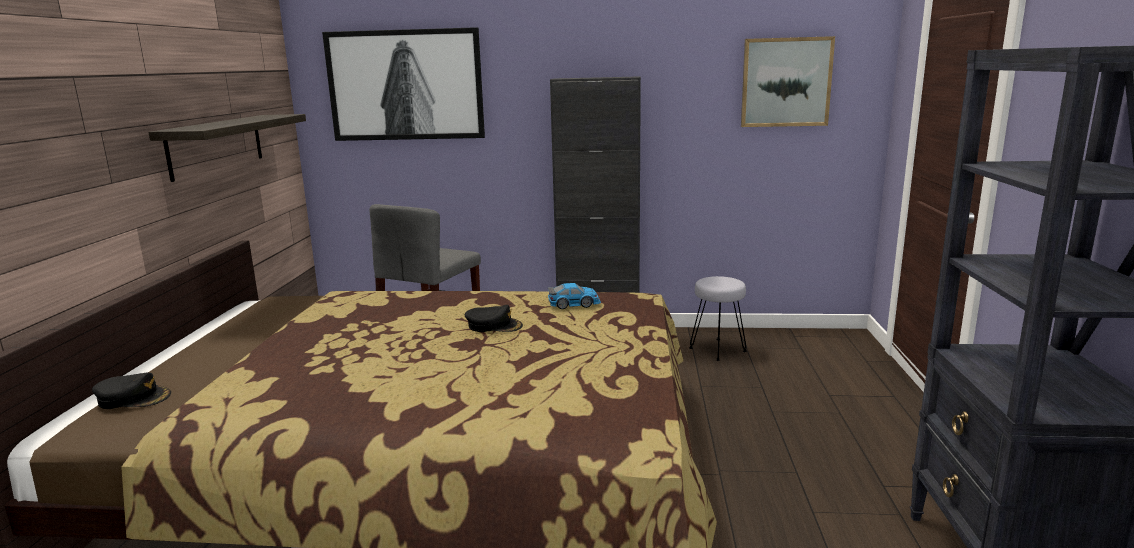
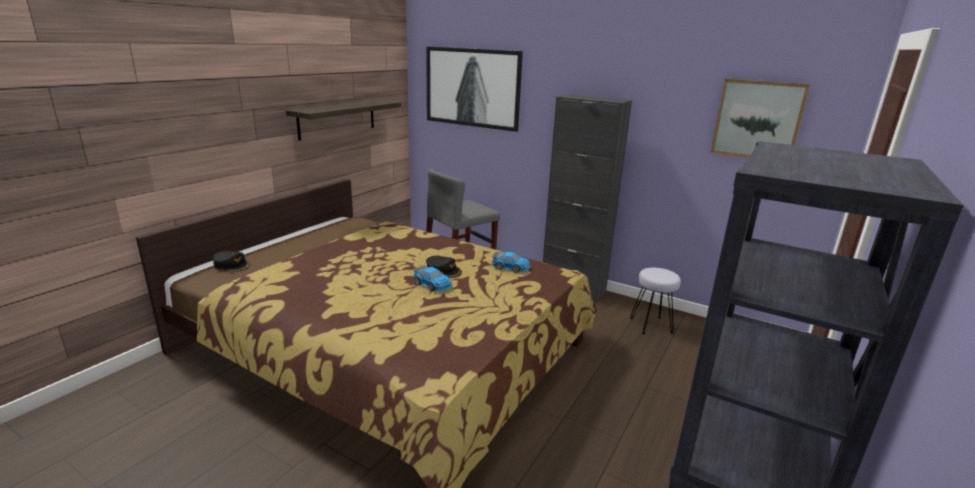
camera: 25 degrees right, 5 degrees up
none -> toy car [413,265,453,292]

